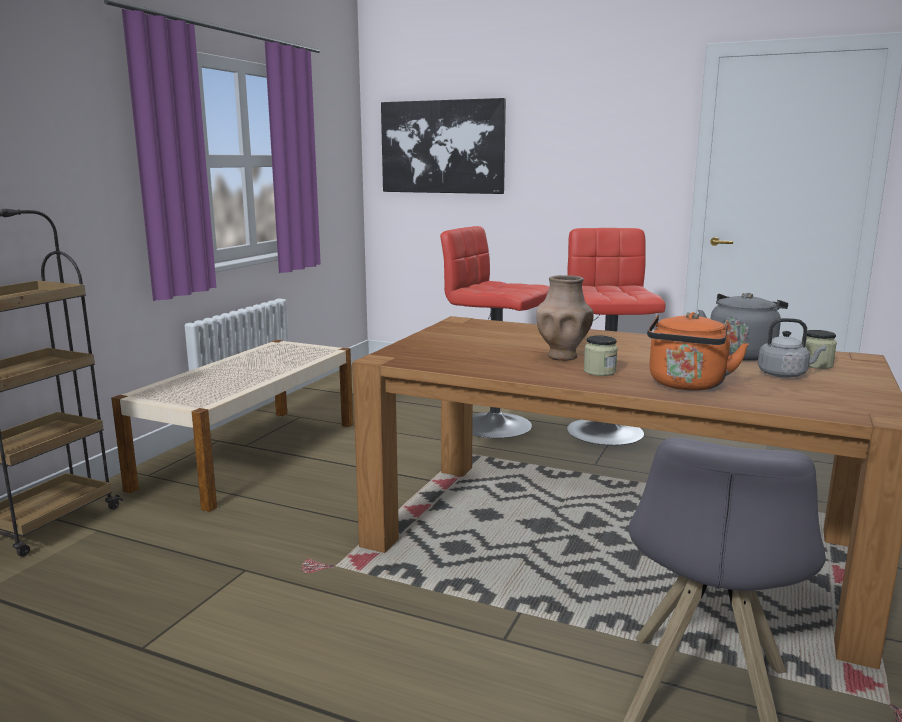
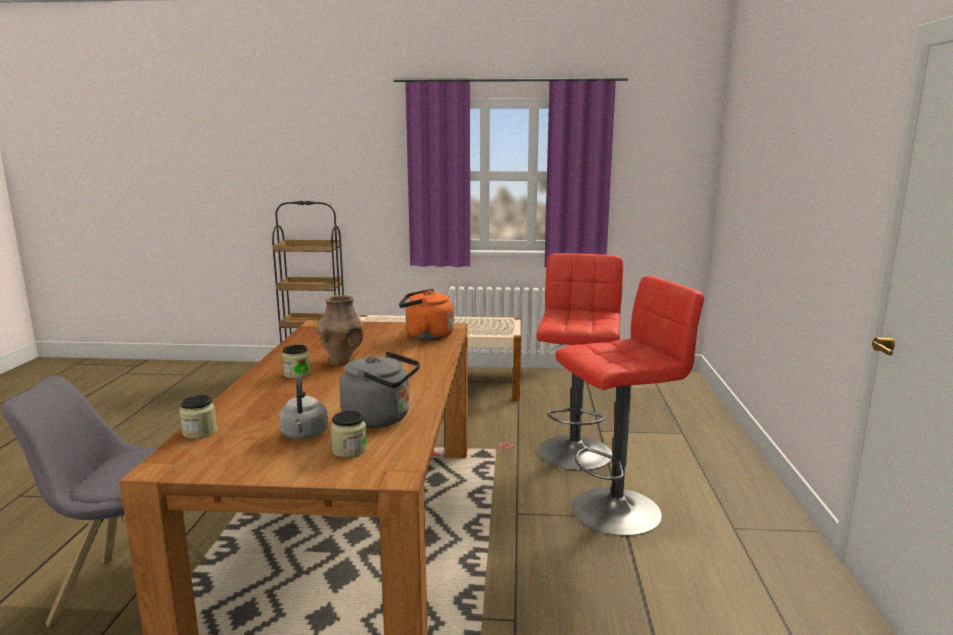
camera: 70 degrees right, 0 degrees up
picture [381,98,506,194] -> none
orange kettle [647,312,749,391] -> orange kettle moved to [399,289,454,340]
none -> jar [180,395,217,439]

